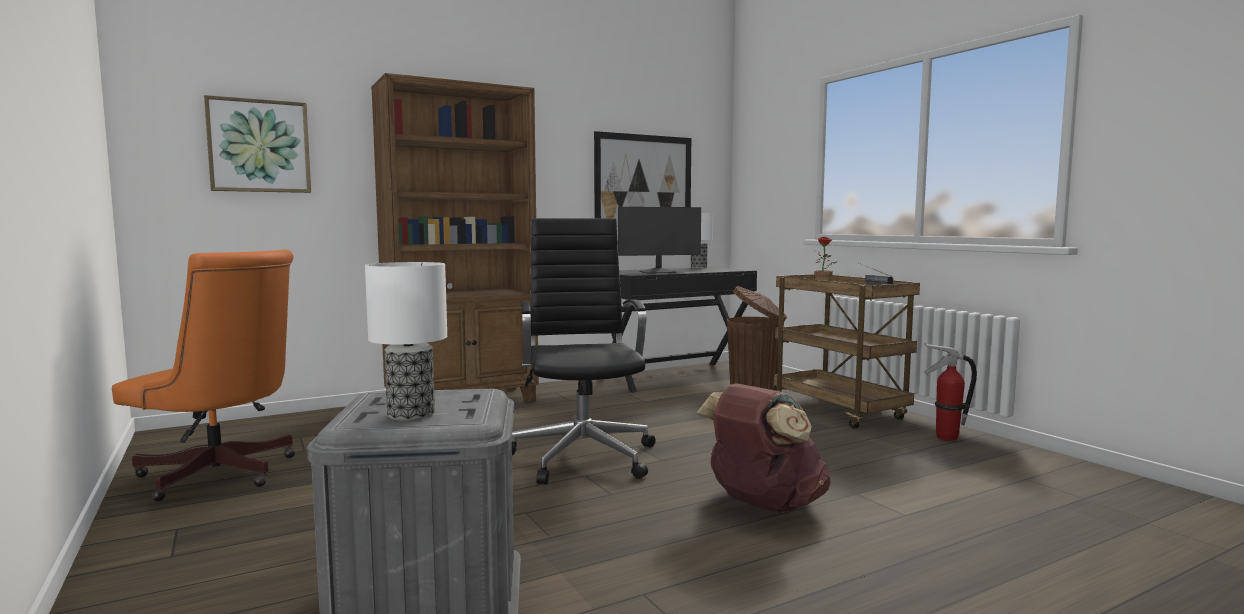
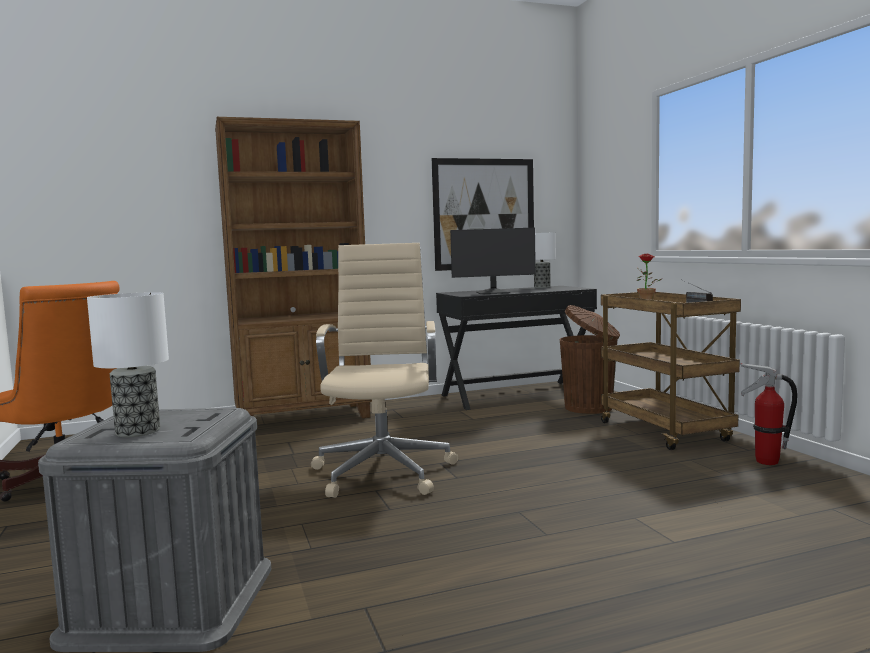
camera: 10 degrees right, 0 degrees up
picture [204,95,311,193] -> none
black office chair [512,218,656,484] -> beige office chair [311,243,458,498]
brown backpack [697,383,831,512] -> none

